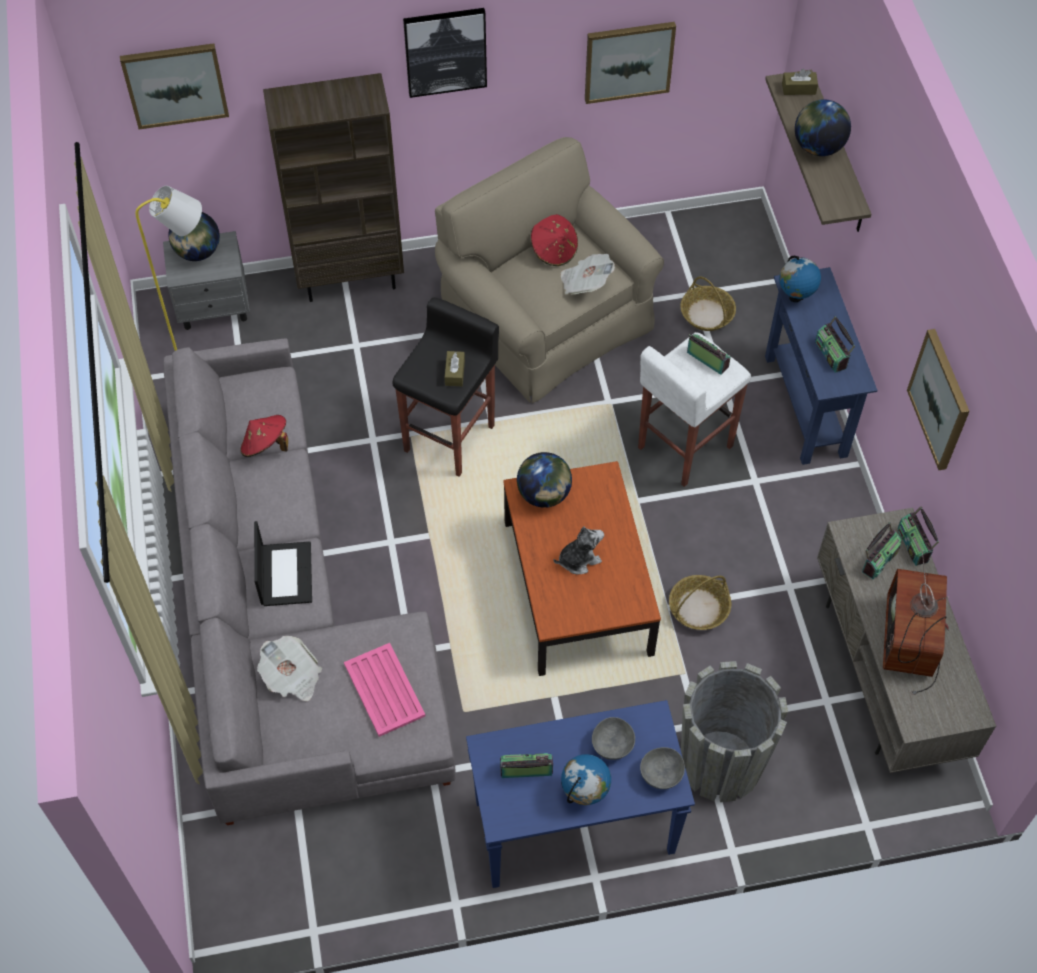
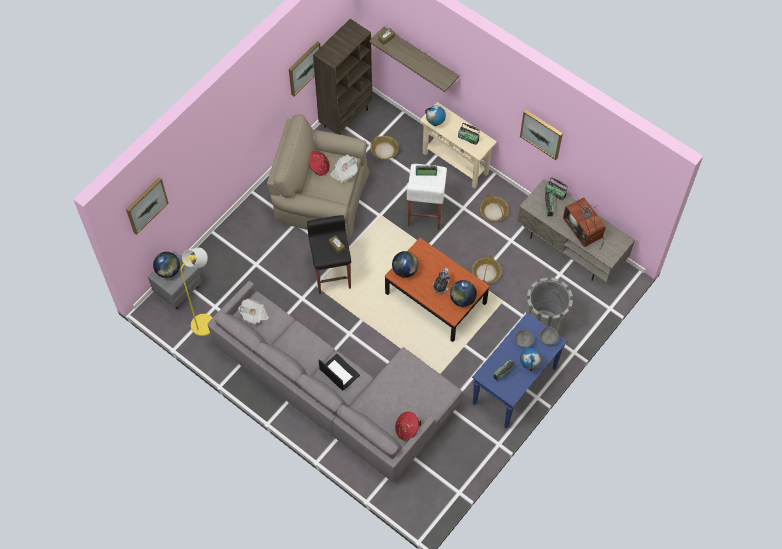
camera: 40 degrees left, 5 degrees up
red hat [240,415,288,457] -> red hat moved to [395,412,421,441]
newspaper [257,636,322,701] -> newspaper moved to [238,299,269,324]
brown bookcase [263,73,404,302] -> brown bookcase moved to [313,19,372,135]
pink tray [344,643,426,737] -> none
picture [403,8,487,98] -> none
blue console table [765,267,877,465] -> beige console table [419,102,497,189]
globe [795,99,851,156] -> globe moved to [450,280,477,307]
none -> basket [480,194,509,221]

